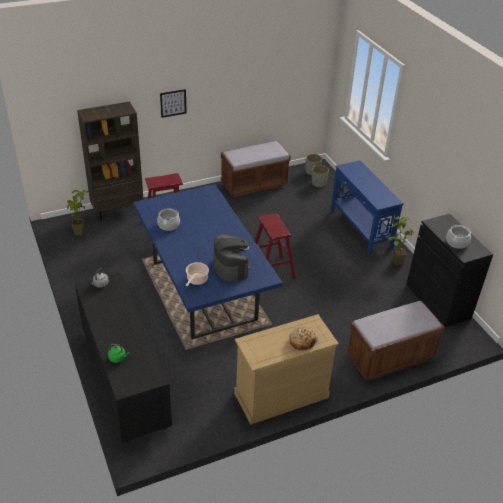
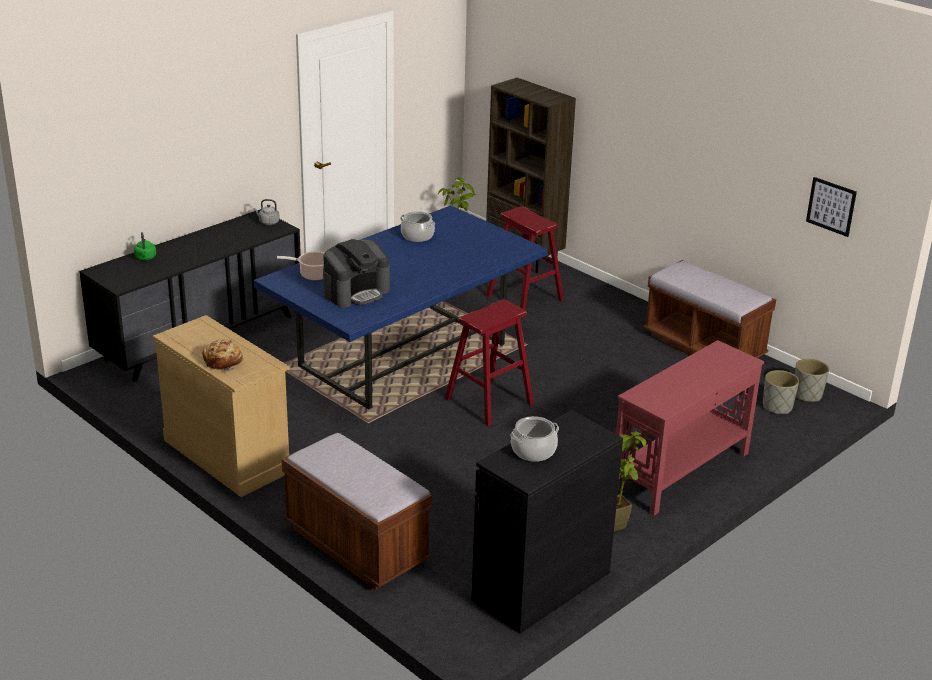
camera: 70 degrees right, 10 degrees down
picture [160,89,187,118] -> picture moved to [806,177,857,237]
blue console table [331,160,404,256] -> red console table [616,340,764,516]

